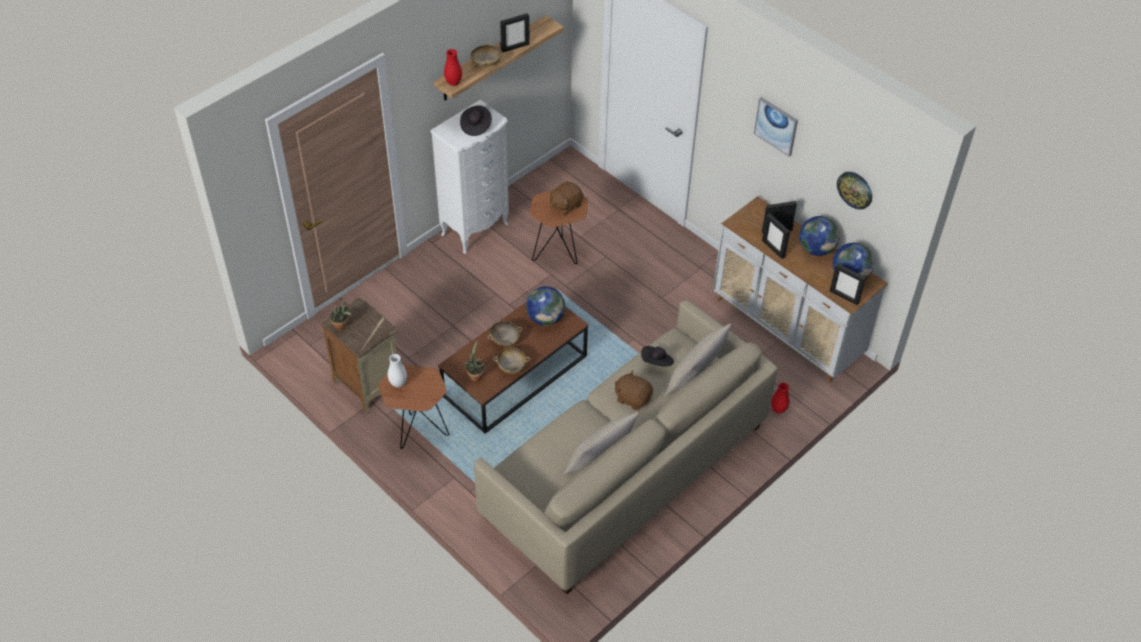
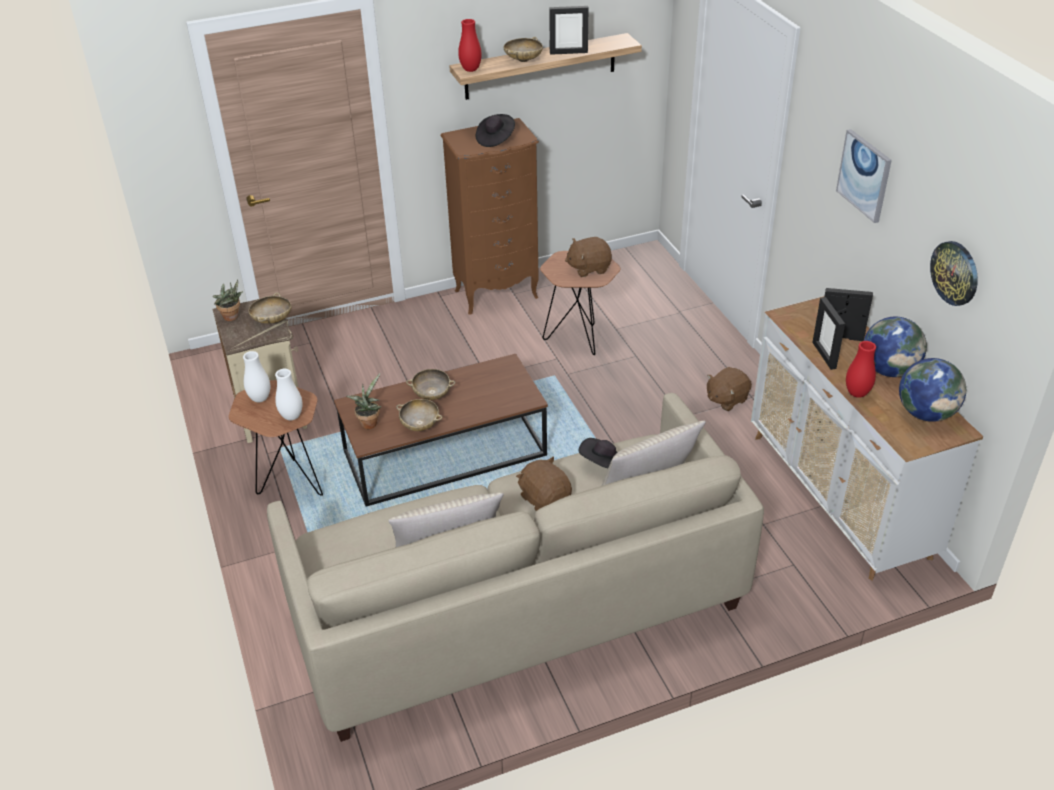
camera: 25 degrees right, 10 degrees down
white dresser [430,100,509,254] -> brown dresser [440,118,539,315]
globe [526,286,565,326] -> none
red vase [771,383,789,414] -> red vase moved to [846,341,876,398]
picture frame [830,263,866,305] -> none
none -> beige bowl [249,293,292,324]
none -> white vase [275,369,303,420]
none -> brown plush toy [707,367,752,411]

